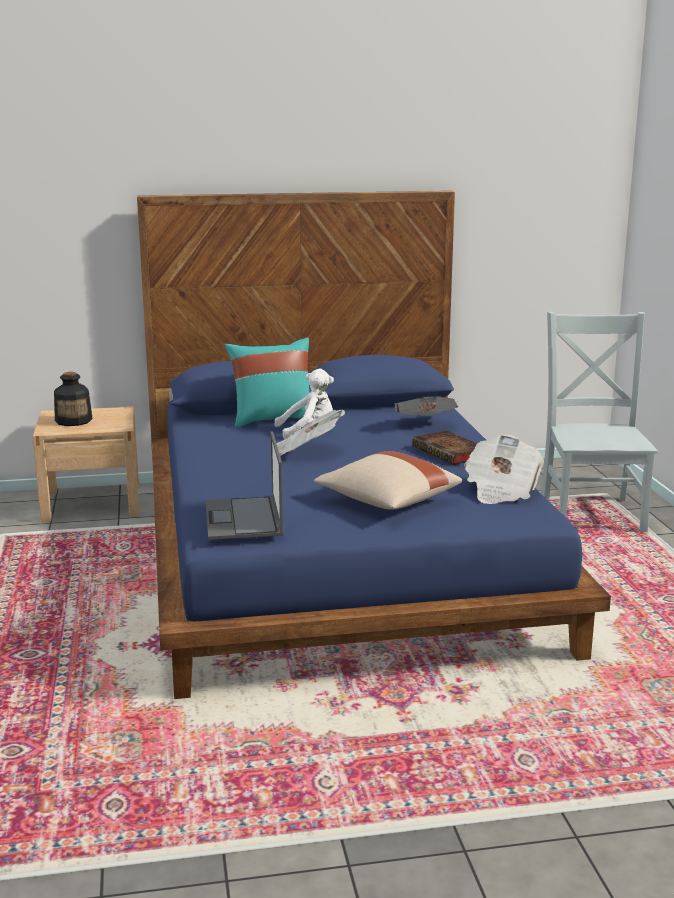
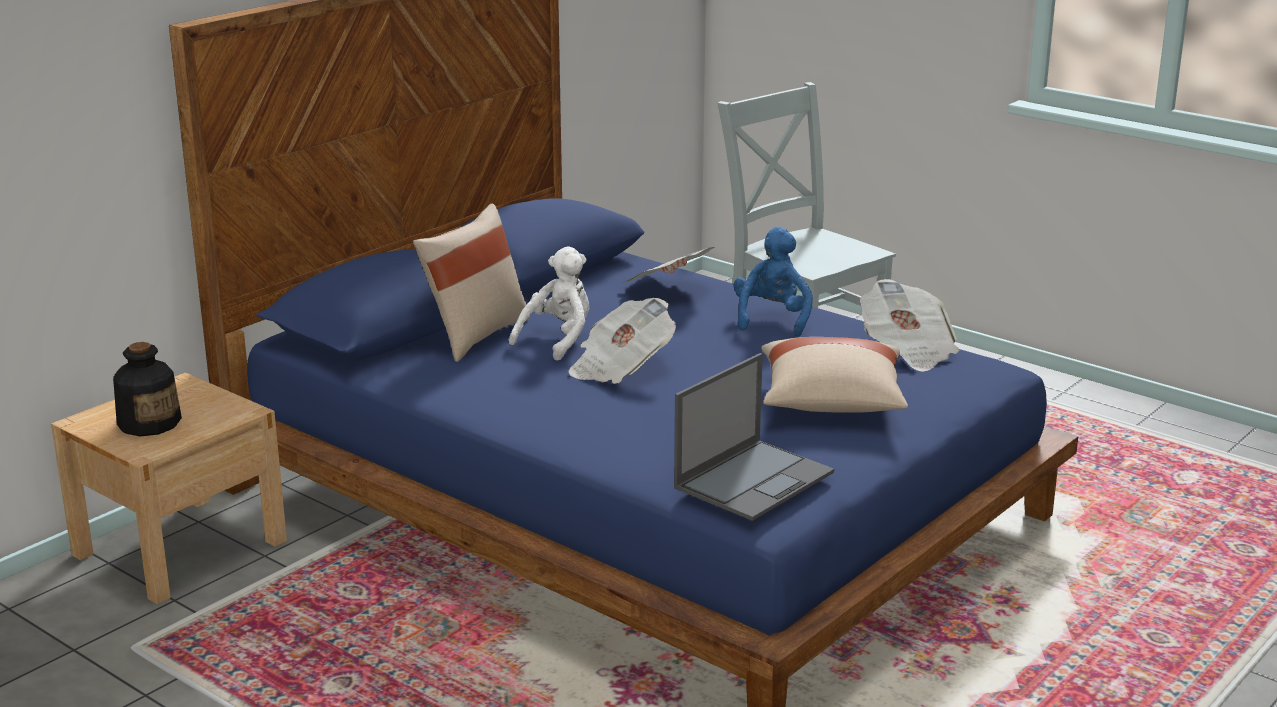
camera: 40 degrees left, 5 degrees up
laptop [206,431,283,540] -> laptop turned 90 degrees counterclockwise [674,353,834,521]
turquoise pillow [225,337,310,428] -> beige pillow [413,204,530,362]
book [412,431,477,465] -> blue plush toy [734,227,813,337]

